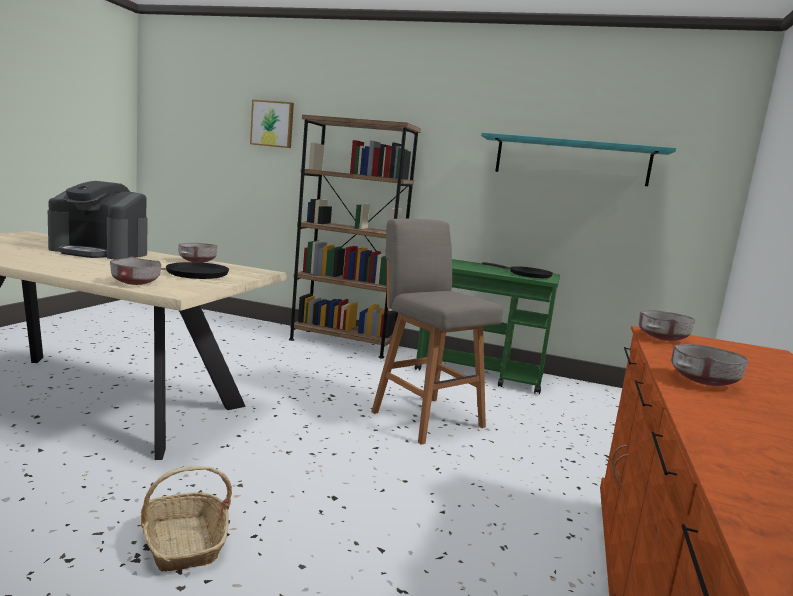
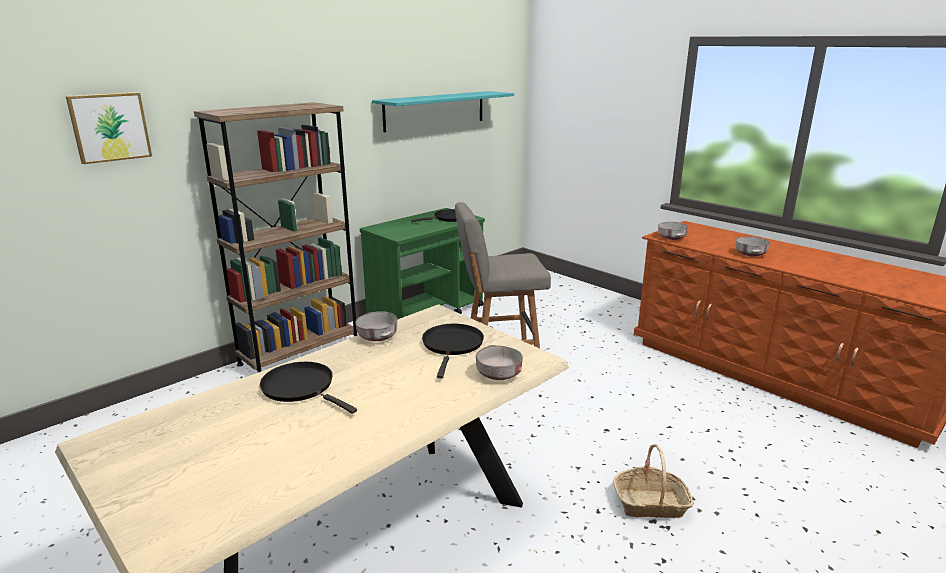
camera: 60 degrees left, 10 degrees up
coffee machine [48,181,148,260] -> black frying pan [260,362,357,414]

